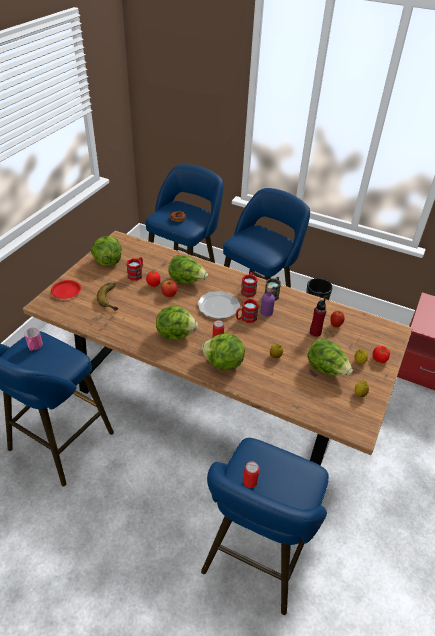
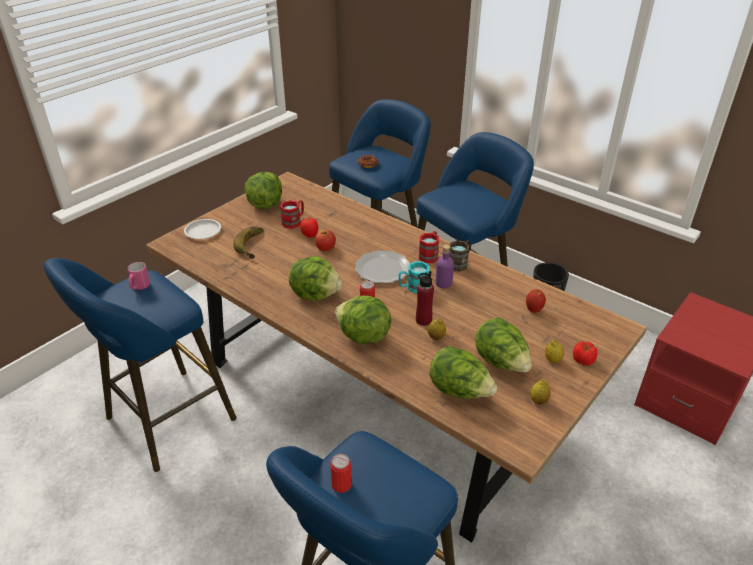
camera: 15 degrees right, 5 degrees down
red plate [51,280,81,299] -> white plate [184,219,221,239]
lettuce [169,255,208,283] -> lettuce moved to [429,346,497,399]
red mug [236,299,259,323] -> turquoise mug [398,261,429,293]
red bottle [310,298,326,337] -> red bottle moved to [416,271,434,326]

